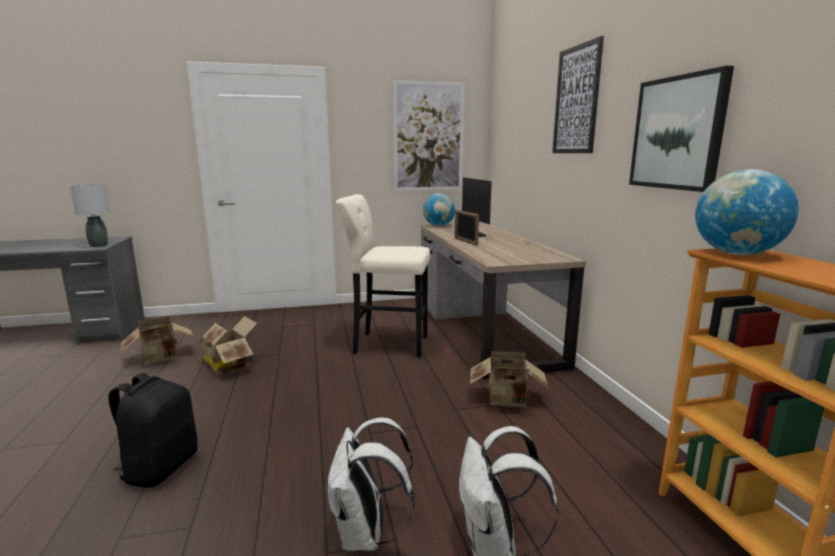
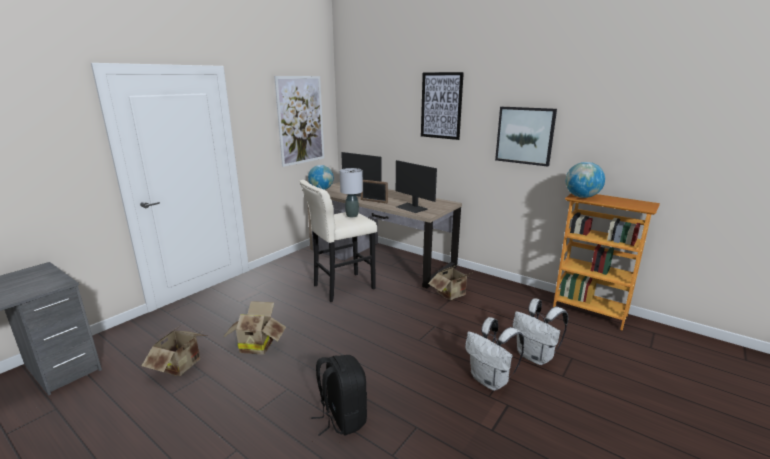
camera: 40 degrees left, 5 degrees up
grey table lamp [70,184,110,247] -> grey table lamp moved to [340,168,363,217]
none -> monitor [396,160,437,213]

